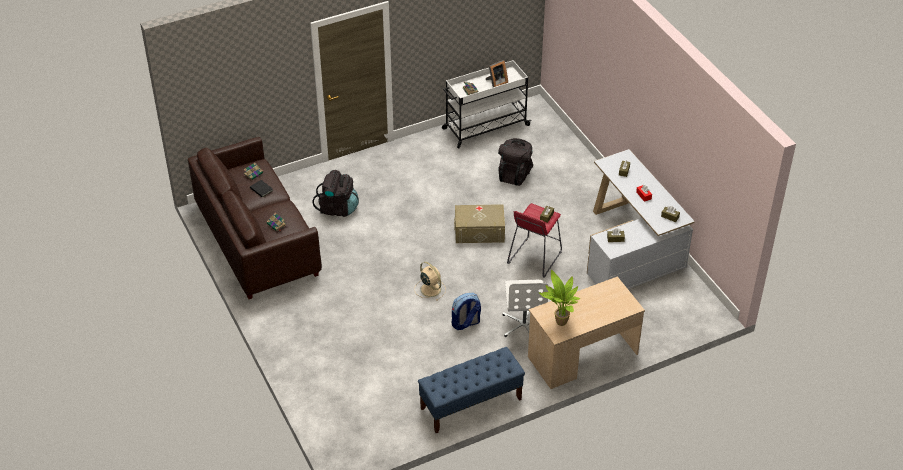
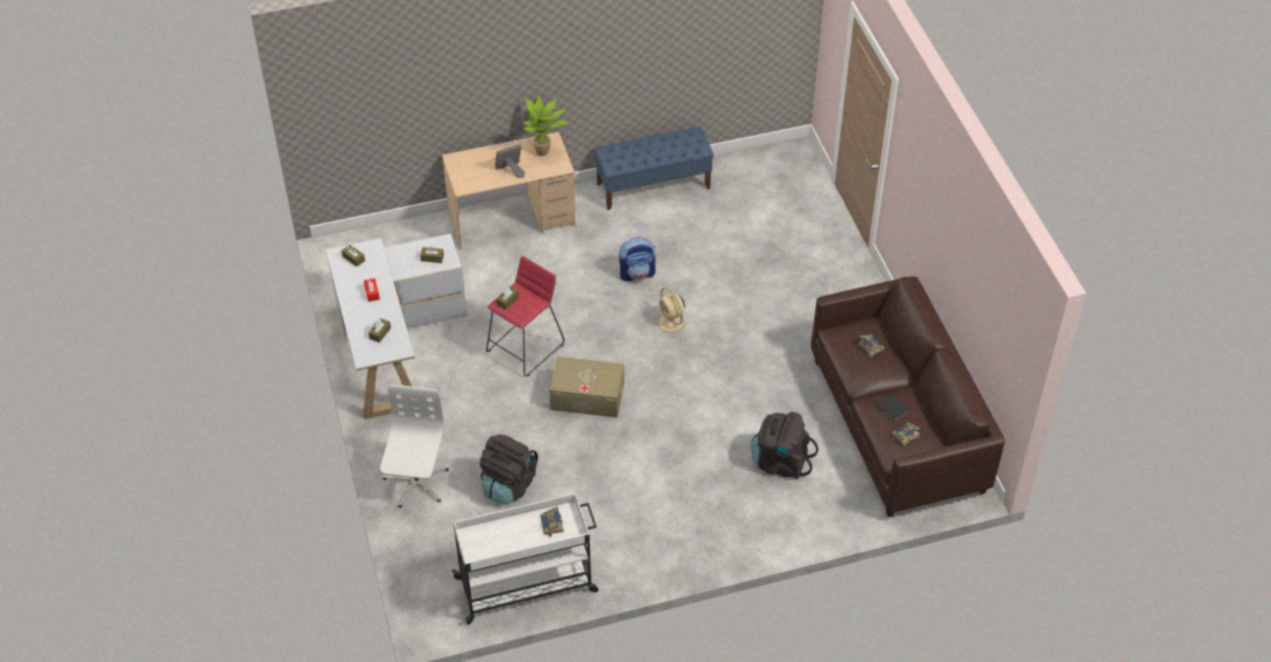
camera: 170 degrees left, 5 degrees up
picture frame [486,60,508,87] -> picture frame moved to [495,144,525,178]
white office chair [502,280,548,337] -> white office chair moved to [380,384,449,508]

